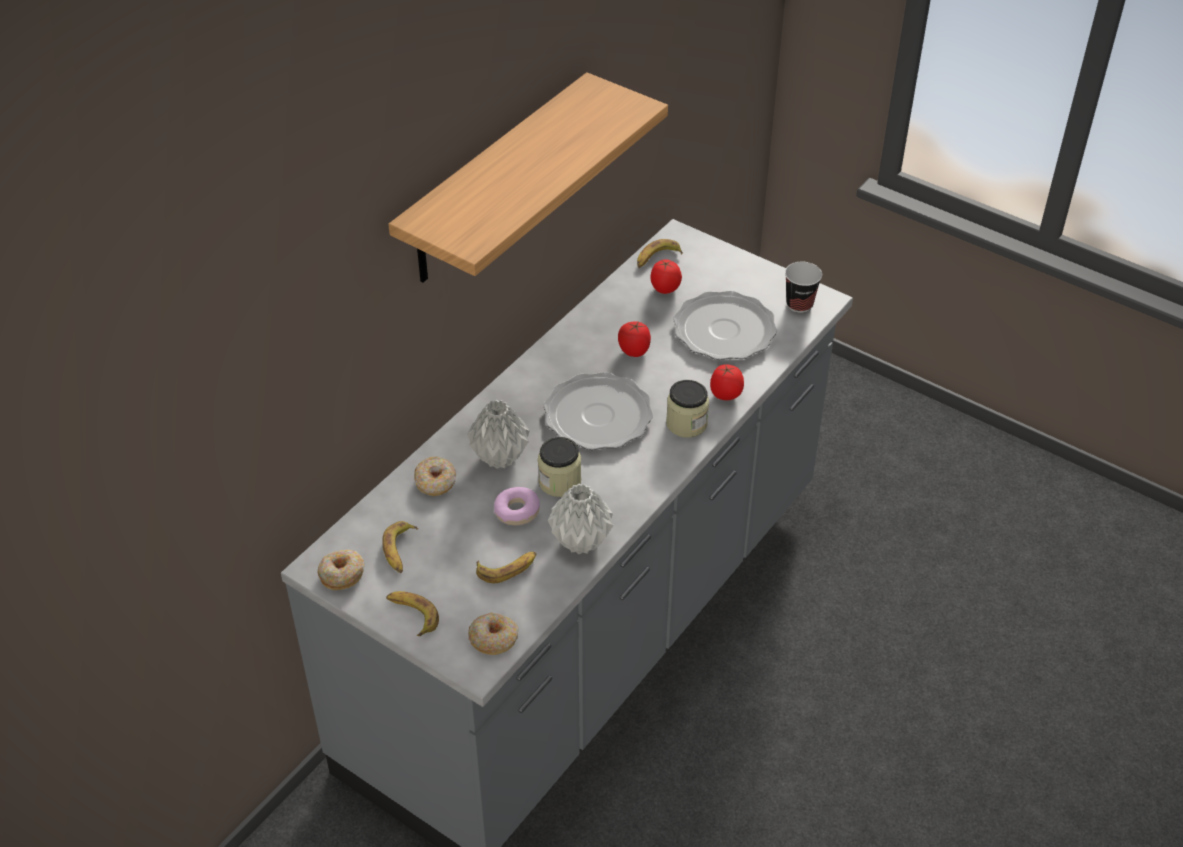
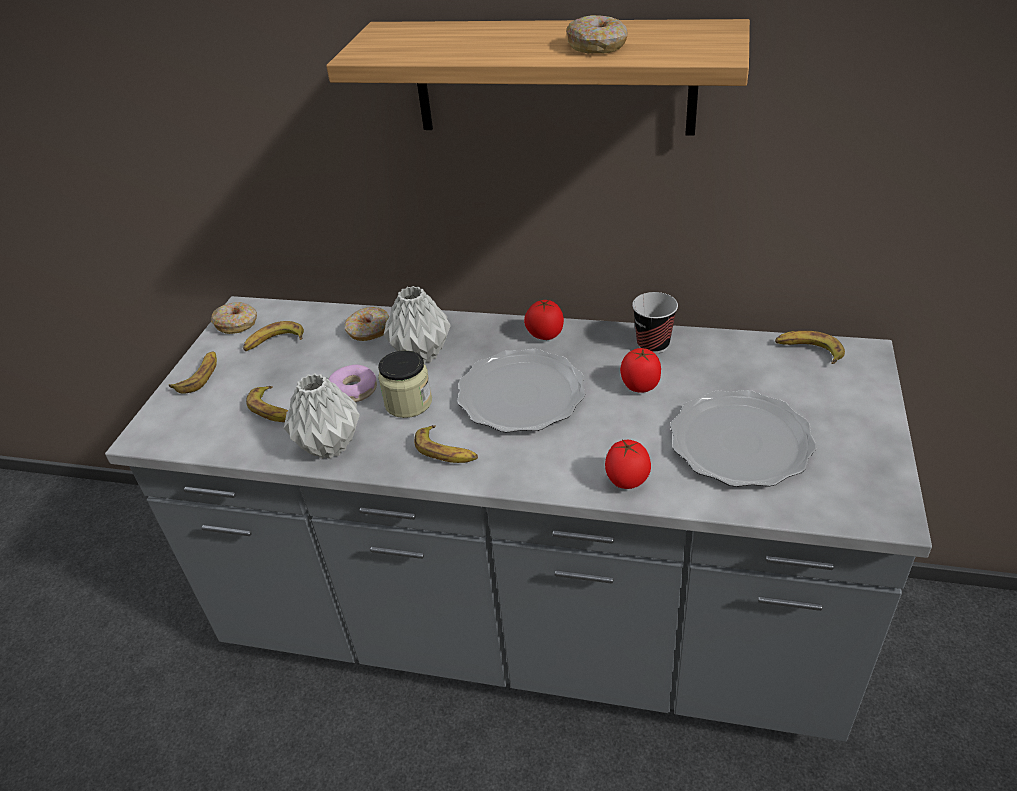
camera: 70 degrees right, 5 degrees down
donut [468,612,519,655] -> donut moved to [566,15,628,54]
tomato [650,260,682,294] -> tomato moved to [524,300,564,340]
jar [666,380,709,438] -> none
cup [785,262,822,313] -> cup moved to [632,292,678,354]
none -> banana [414,425,478,463]

